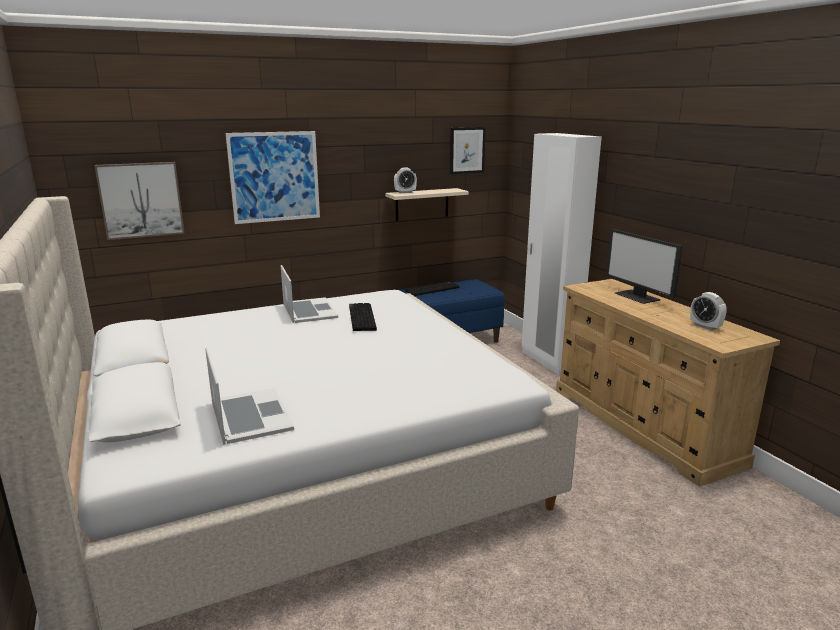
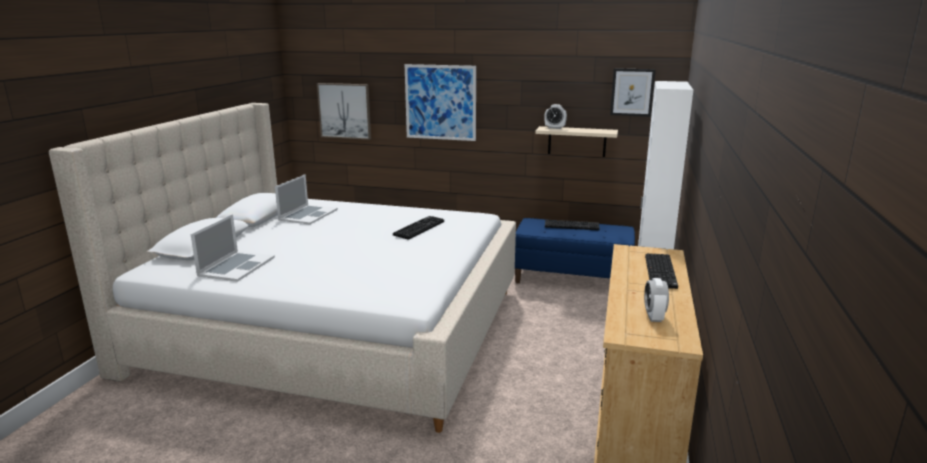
camera: 40 degrees right, 0 degrees up
laptop [281,265,338,323] -> laptop moved to [275,174,338,225]
monitor [606,229,683,304] -> keyboard [645,254,678,289]

